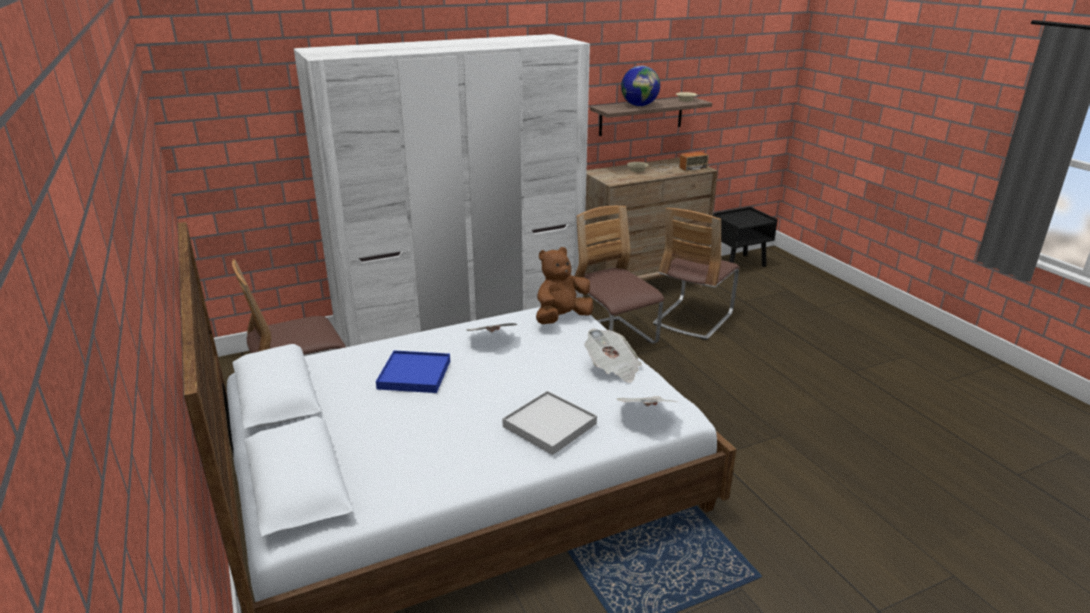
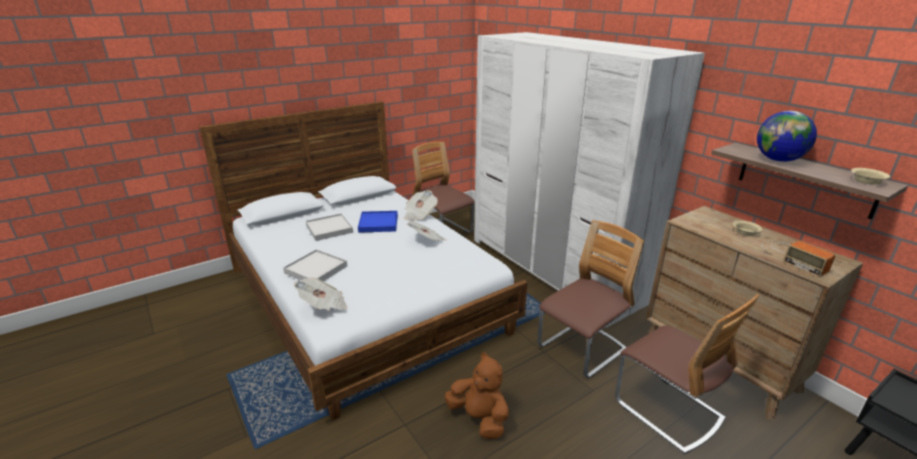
camera: 80 degrees right, 0 degrees up
brown plush toy [536,247,593,324] -> brown plush toy moved to [445,352,509,439]
newspaper [584,328,642,383] -> newspaper moved to [404,190,438,221]
chair [653,208,740,340] -> chair turned 150 degrees counterclockwise [615,294,759,454]
none -> white tray [306,213,353,241]

